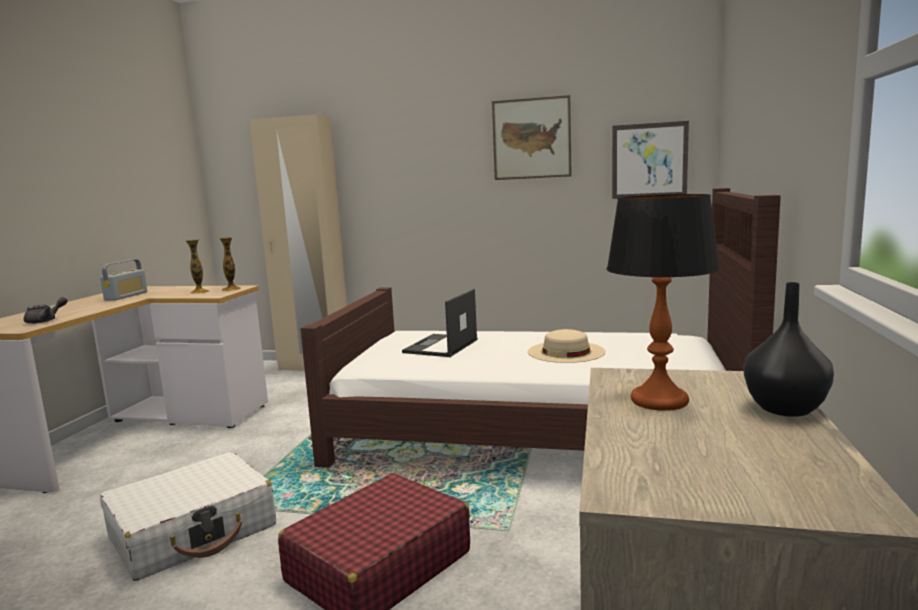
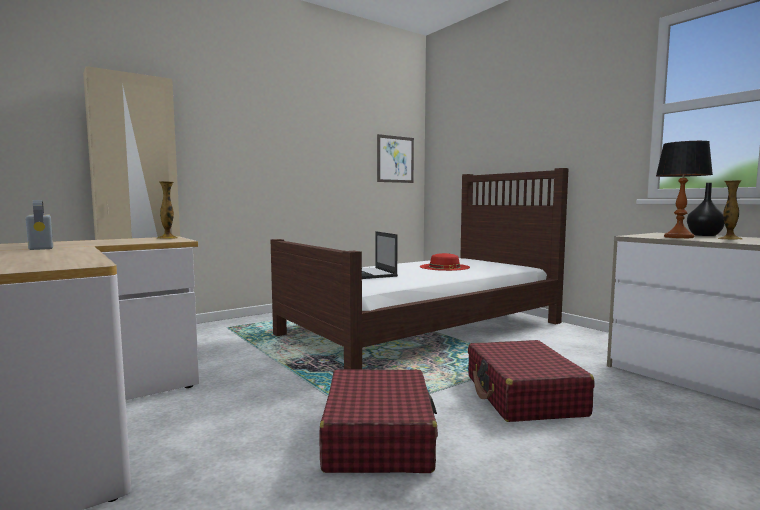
camera: 50 degrees left, 5 degrees down
grey teapot [24,297,68,324] -> none
white suitcase [100,452,276,581] -> red suitcase [319,369,438,473]
vase [186,239,209,294] -> vase moved to [718,180,742,240]
picture [492,95,572,180] -> none
beige hat [528,329,605,363] -> red hat [420,253,470,271]

